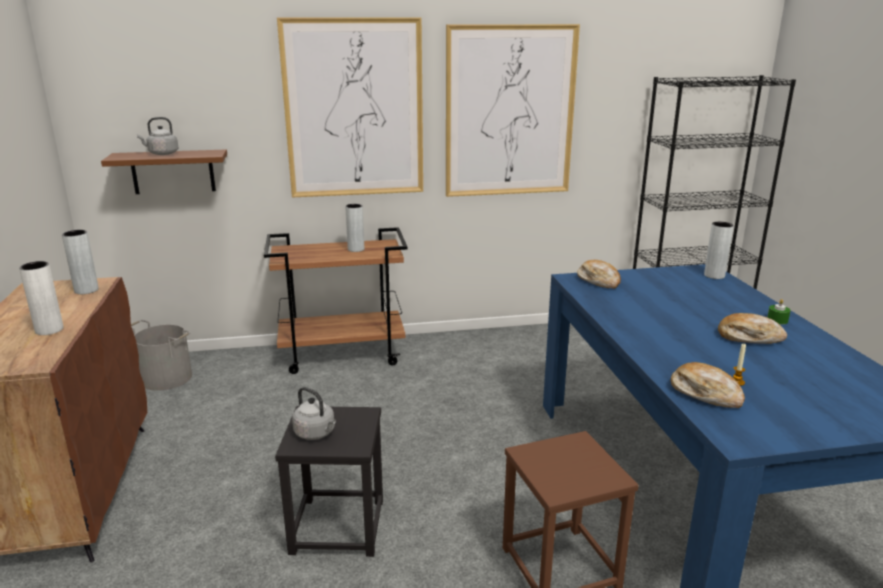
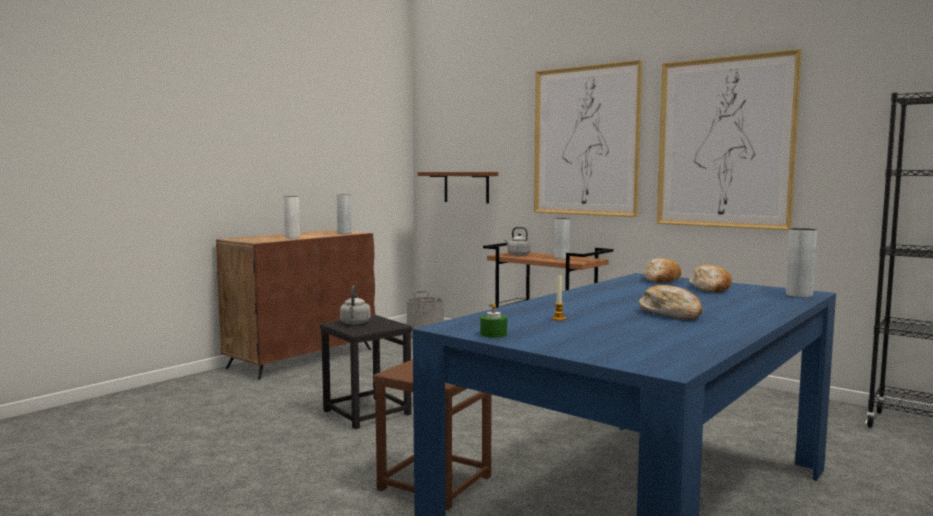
camera: 50 degrees right, 15 degrees down
grey kettle [137,117,178,155] -> grey kettle moved to [504,227,531,256]
bread [670,362,745,408] -> bread moved to [689,265,732,292]
green candle [767,299,791,324] -> green candle moved to [480,303,507,338]

